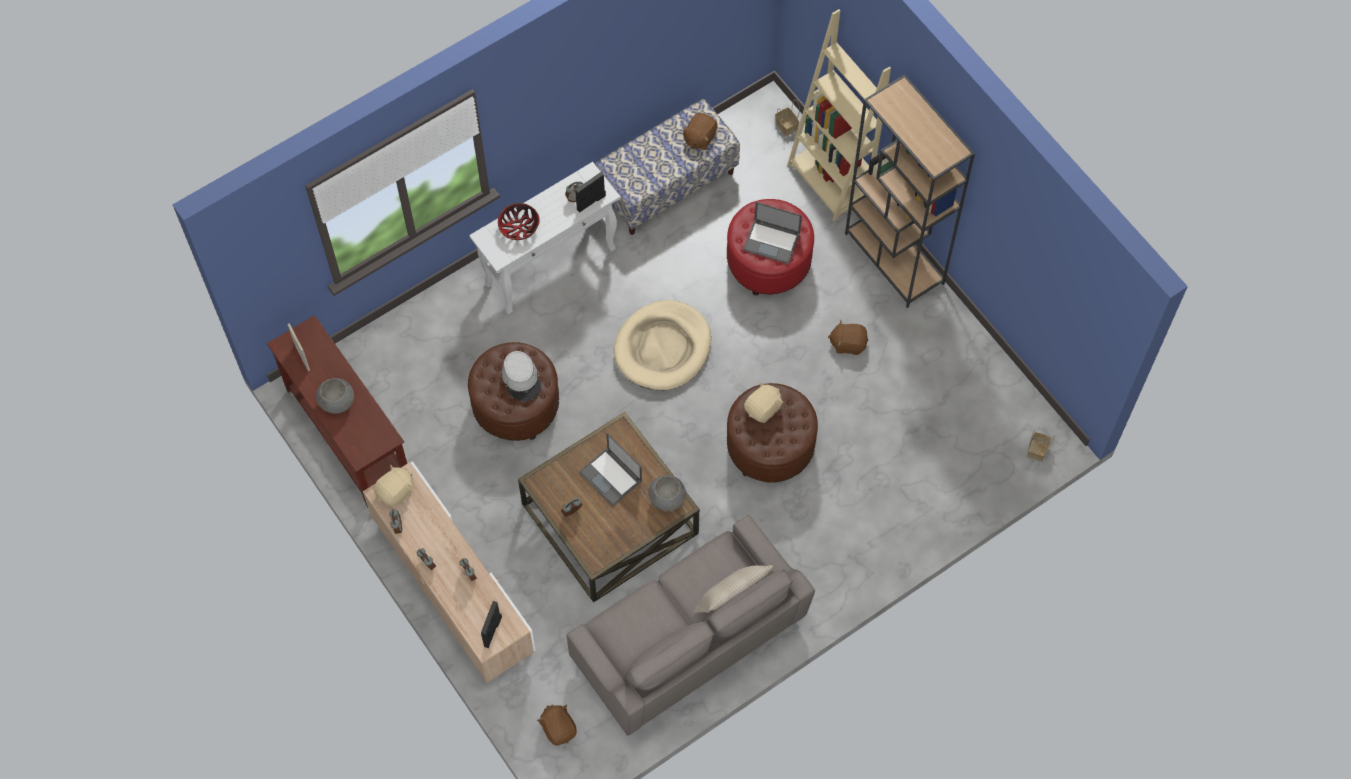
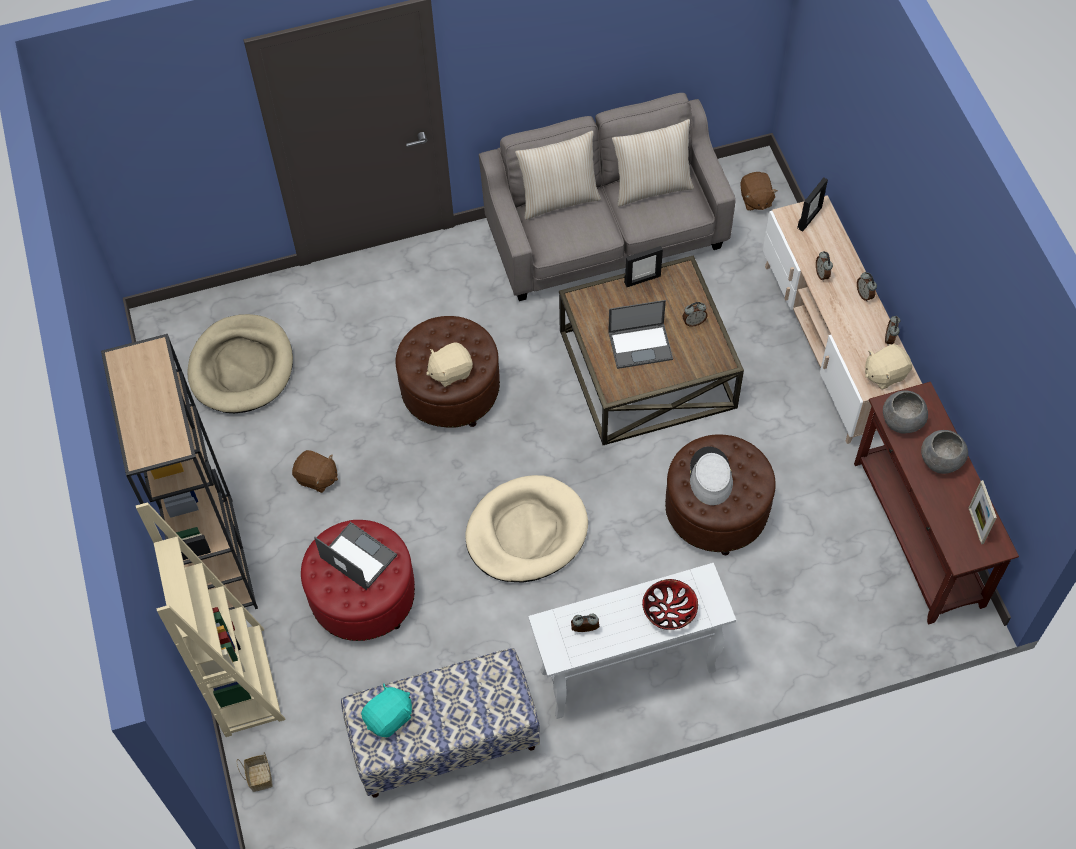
camera: 160 degrees left, 5 degrees down
picture frame [575,172,606,213] -> picture frame moved to [624,246,663,287]
laptop [579,433,642,506] -> laptop turned 105 degrees clockwise [608,300,673,369]
grey bowl [648,475,686,511] -> grey bowl moved to [883,390,928,434]
brown plush toy [682,113,717,150] -> turquoise plush toy [361,683,412,737]
basket [1027,428,1055,462] -> none
none -> beige dog bed [187,314,293,413]
none -> beige pillow [612,119,694,206]

